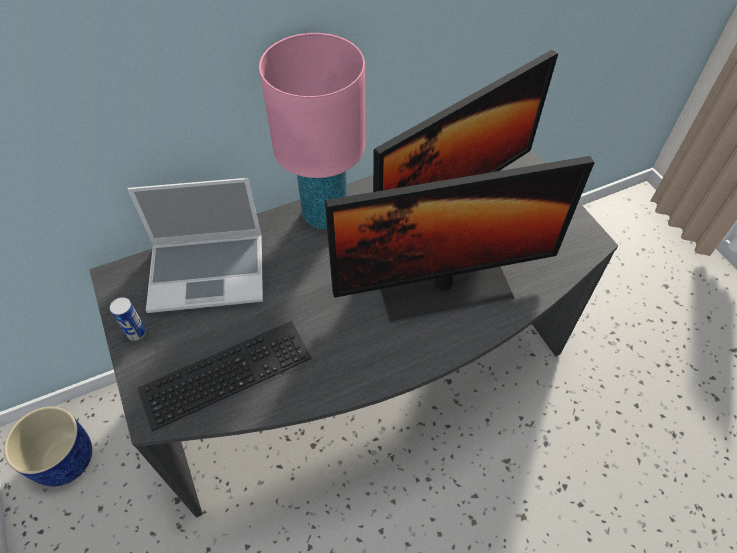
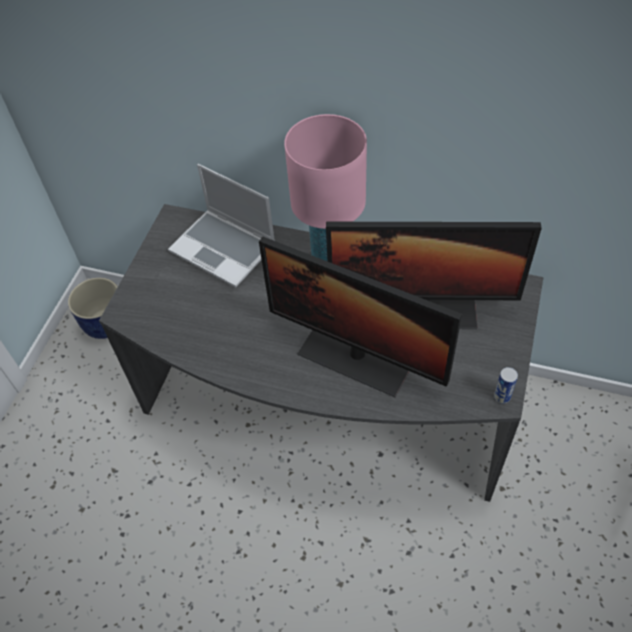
camera: 45 degrees right, 0 degrees up
can [110,297,146,341] -> can moved to [494,367,518,404]
keyboard [137,321,312,432] -> none

